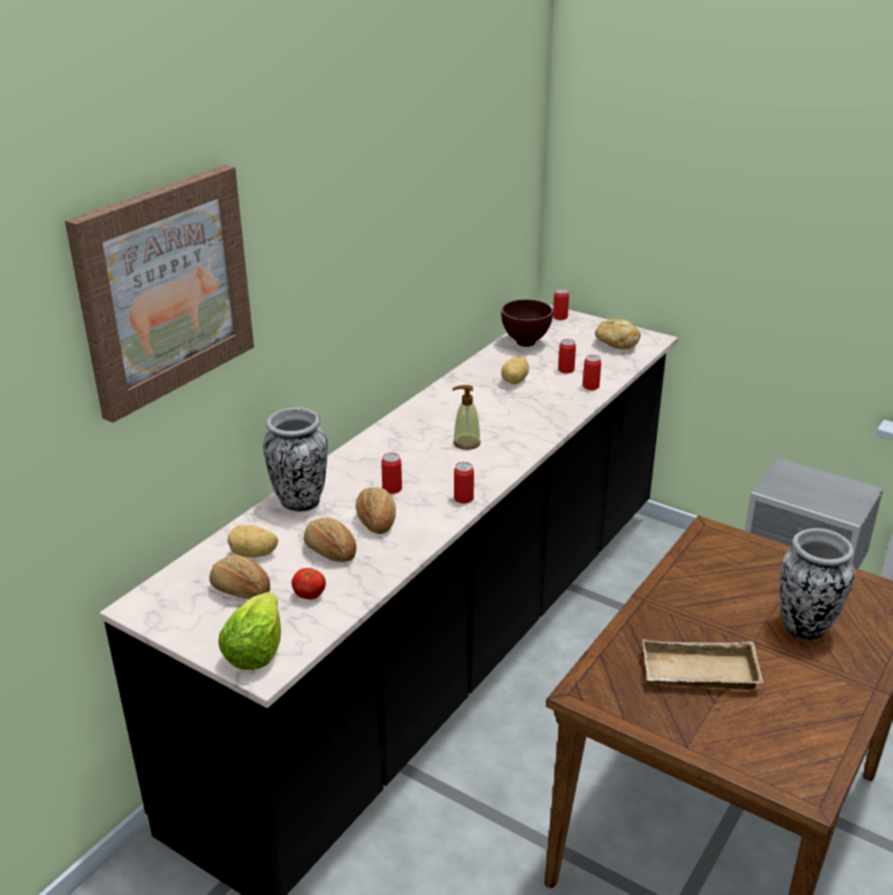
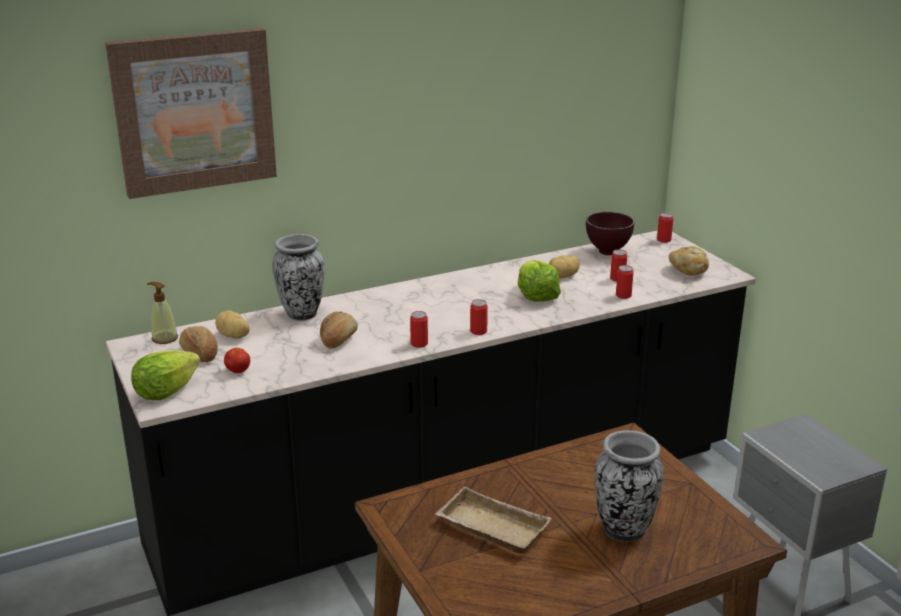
camera: 30 degrees right, 5 degrees down
bread [304,517,356,562] -> none
can [381,453,402,494] -> can moved to [470,299,488,335]
soap dispenser [452,385,481,450] -> soap dispenser moved to [147,282,178,344]
none -> lettuce [518,260,561,302]

